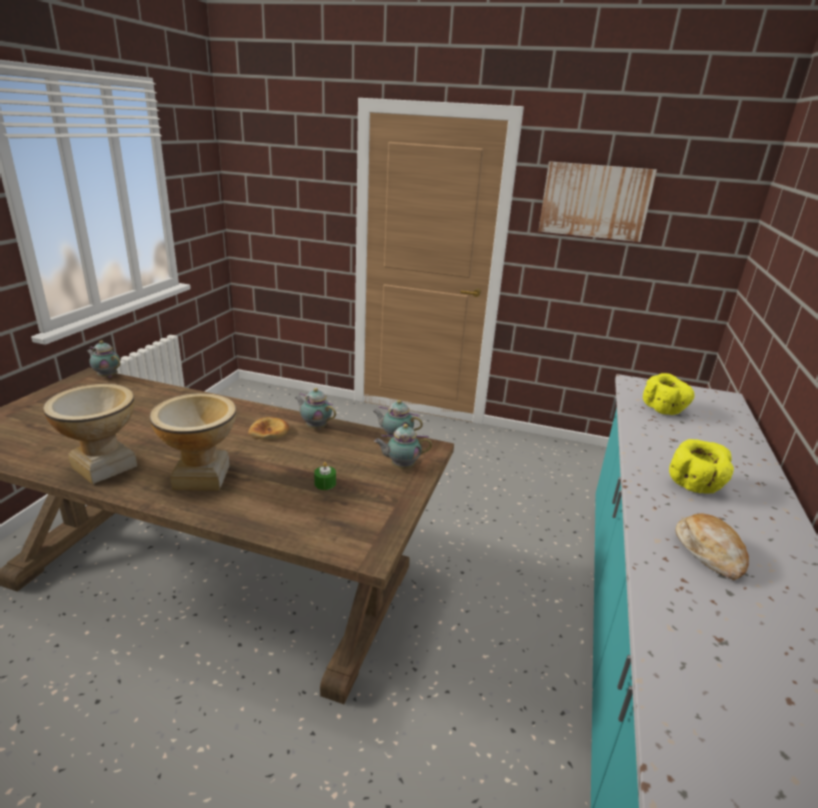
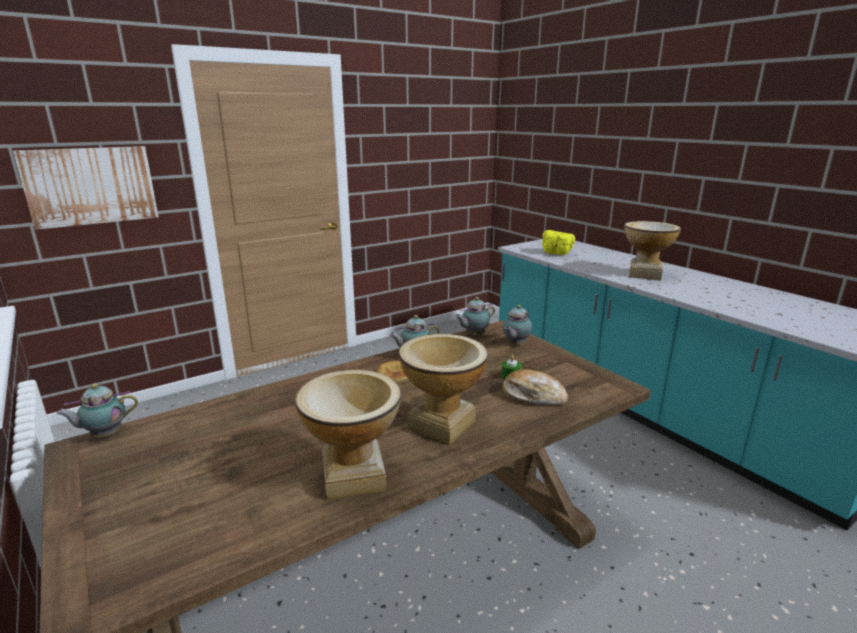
camera: 50 degrees left, 5 degrees down
picture [538,161,657,242] -> picture moved to [13,146,159,230]
yellow bowl [669,439,734,494] -> vase [625,221,681,280]
bread [675,514,749,580] -> bread moved to [502,369,568,405]

